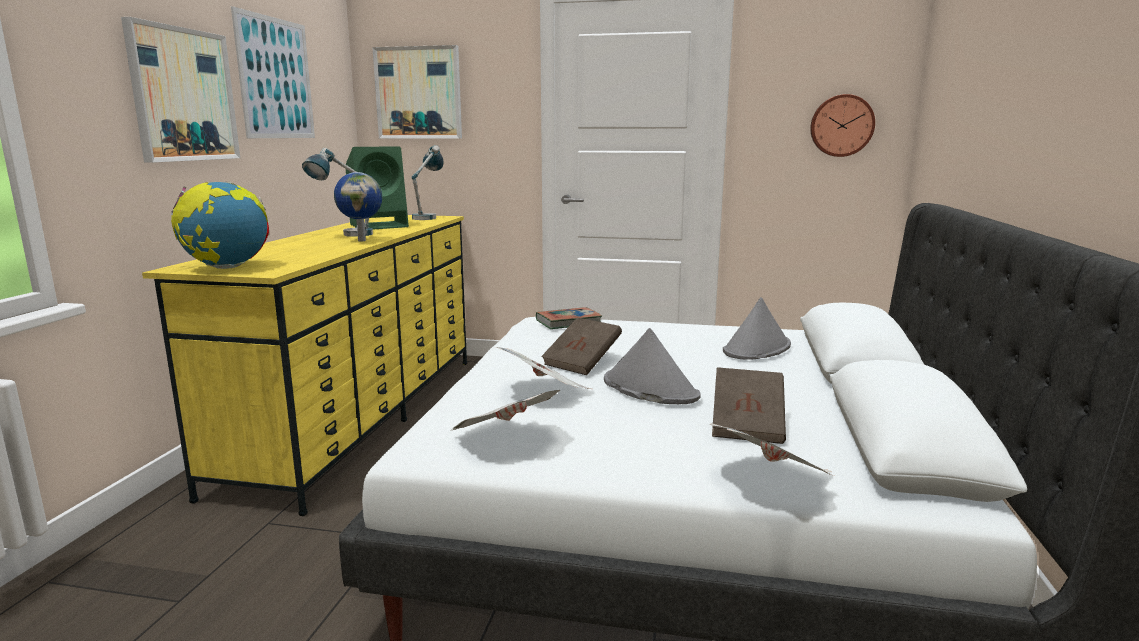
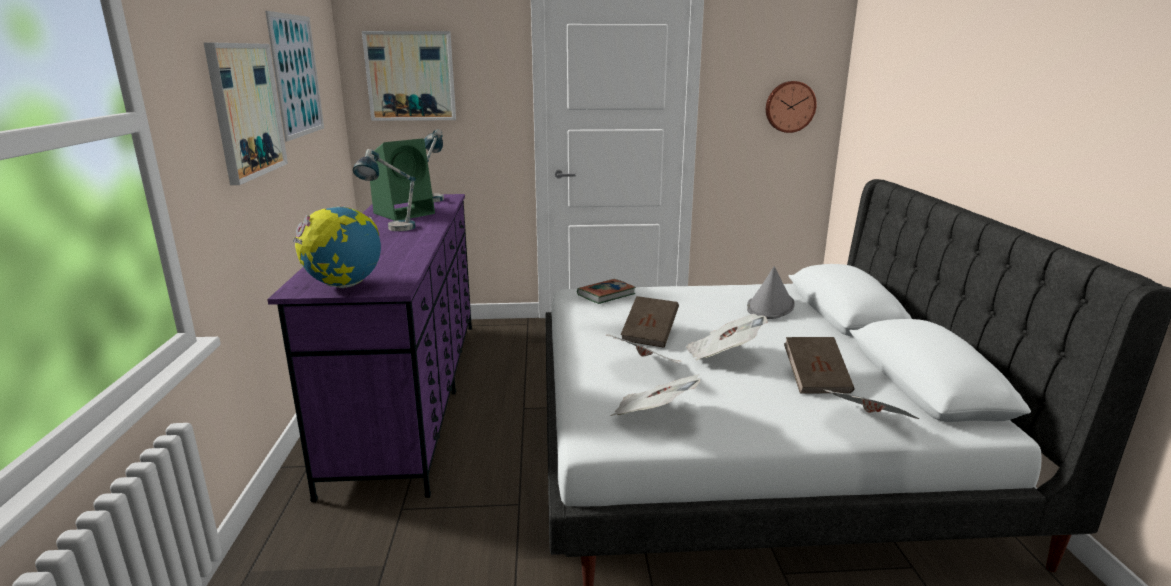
camera: 15 degrees left, 5 degrees up
yellow dresser [142,215,467,516] -> purple dresser [267,194,472,502]
globe [334,172,382,241] -> none
grey hat [604,328,701,404] -> newspaper [686,314,768,361]

